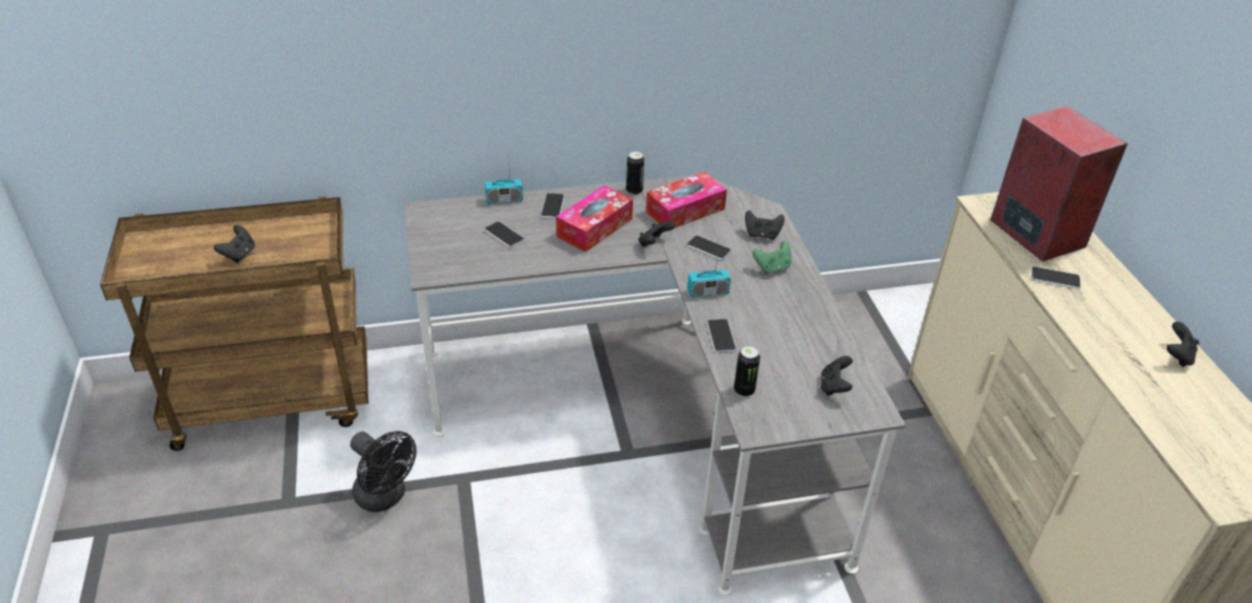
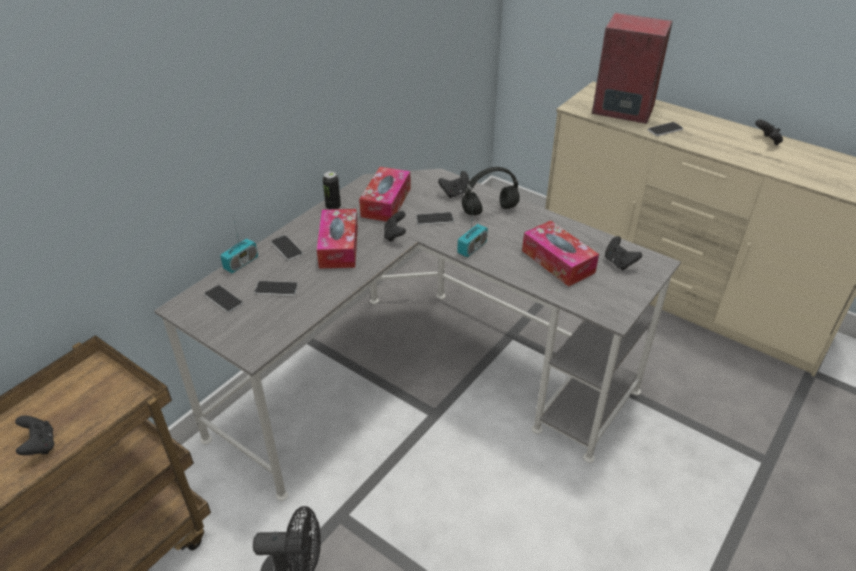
camera: 40 degrees left, 0 degrees up
phone [707,319,736,353] -> phone moved to [204,285,243,313]
can [734,346,760,397] -> none
green game controller [752,241,791,274] -> black headphones [462,167,520,215]
none -> tissue box [522,221,599,287]

